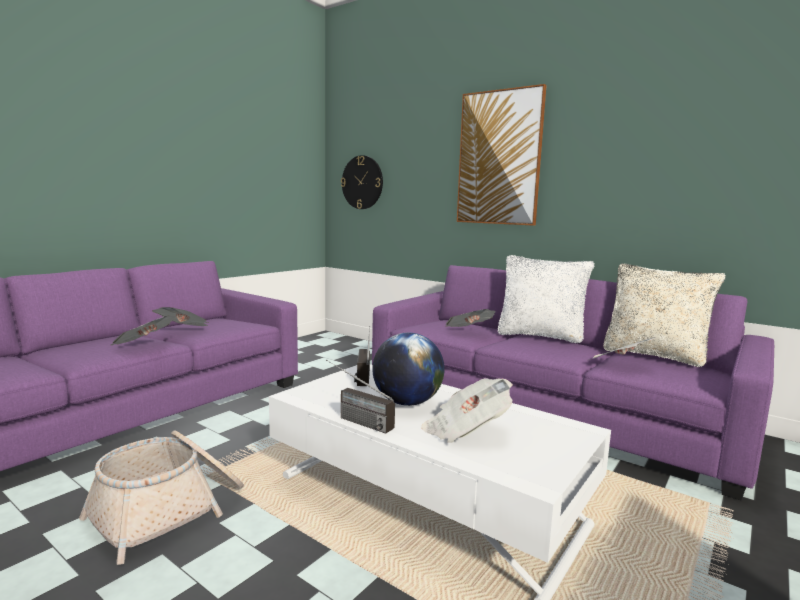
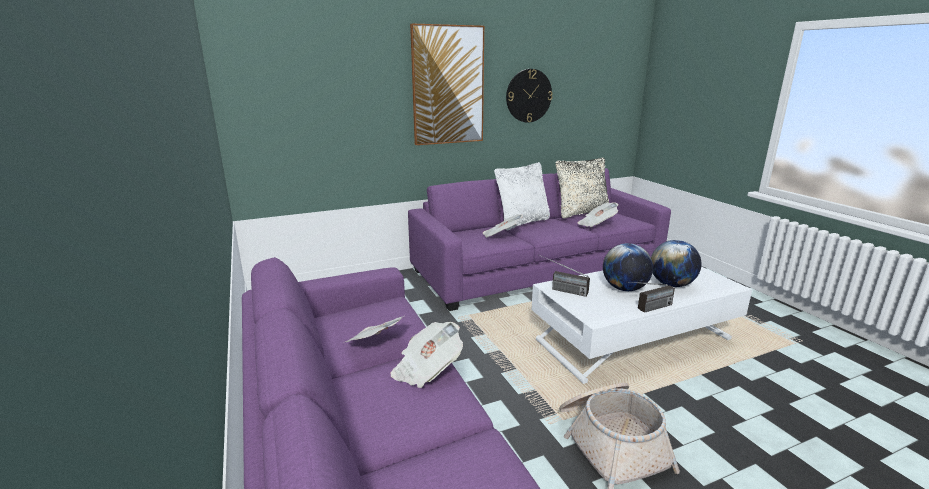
camera: 60 degrees left, 10 degrees up
wall clock [341,155,383,209] -> wall clock moved to [506,69,553,122]
newspaper [421,378,513,443] -> globe [651,240,702,287]

